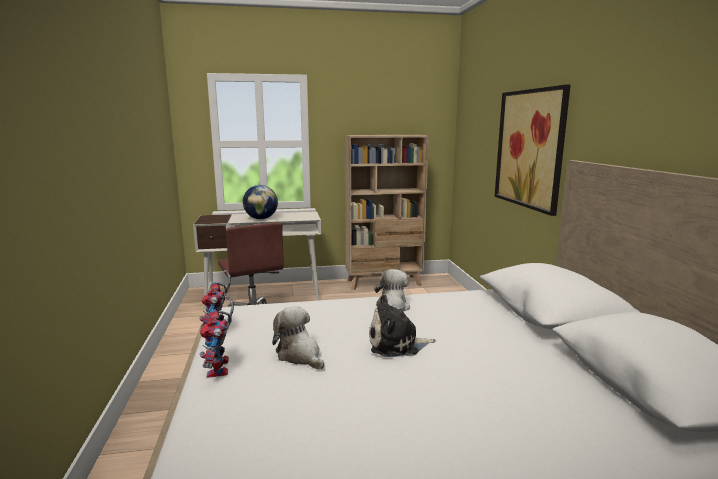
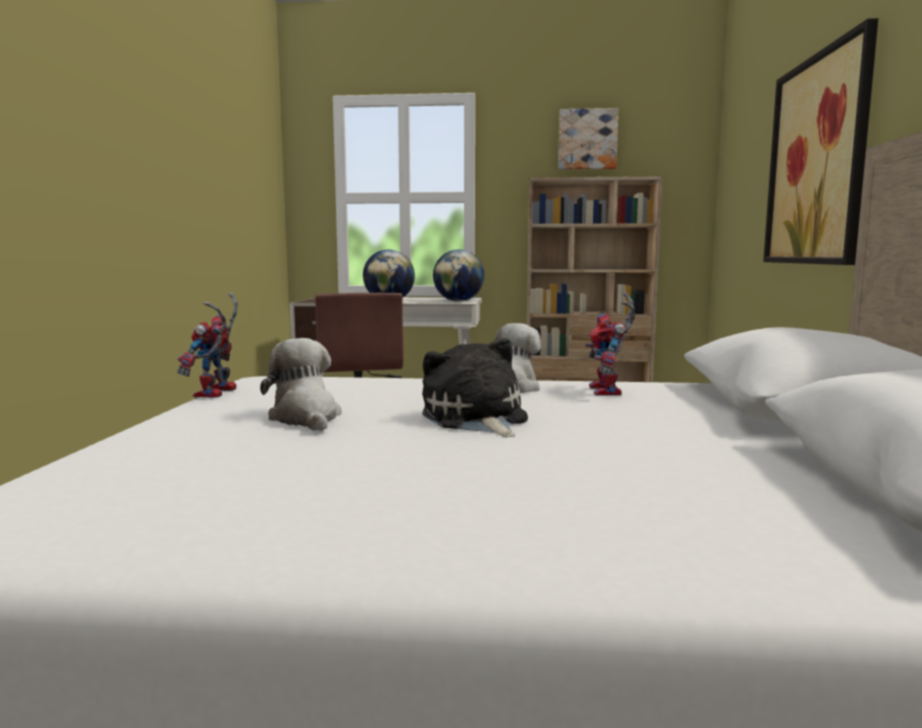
camera: 15 degrees right, 5 degrees down
toy robot [200,295,234,378] -> toy robot moved to [585,292,635,395]
plush toy [369,295,436,357] -> plush toy turned 60 degrees clockwise [422,338,528,437]
none -> globe [433,250,484,301]
none -> picture [558,108,619,170]

